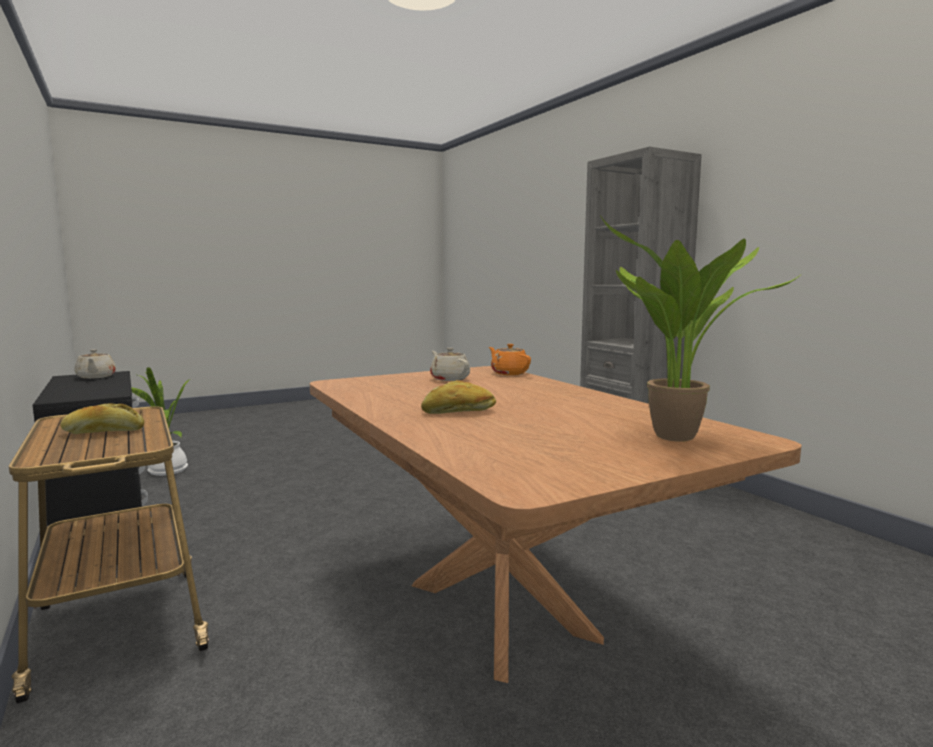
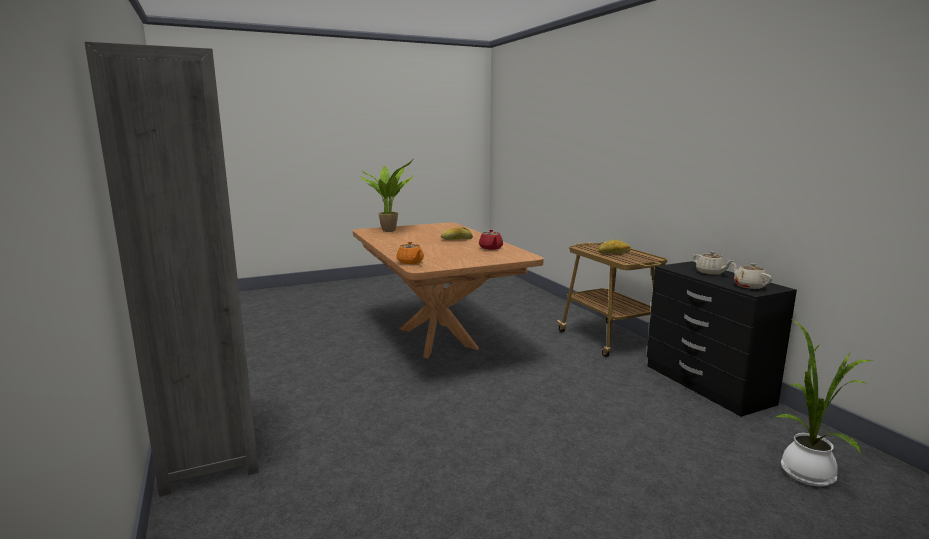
camera: 175 degrees left, 5 degrees up
beige teapot [430,348,470,381] -> beige teapot moved to [693,251,733,275]
none -> red teapot [479,229,503,250]

